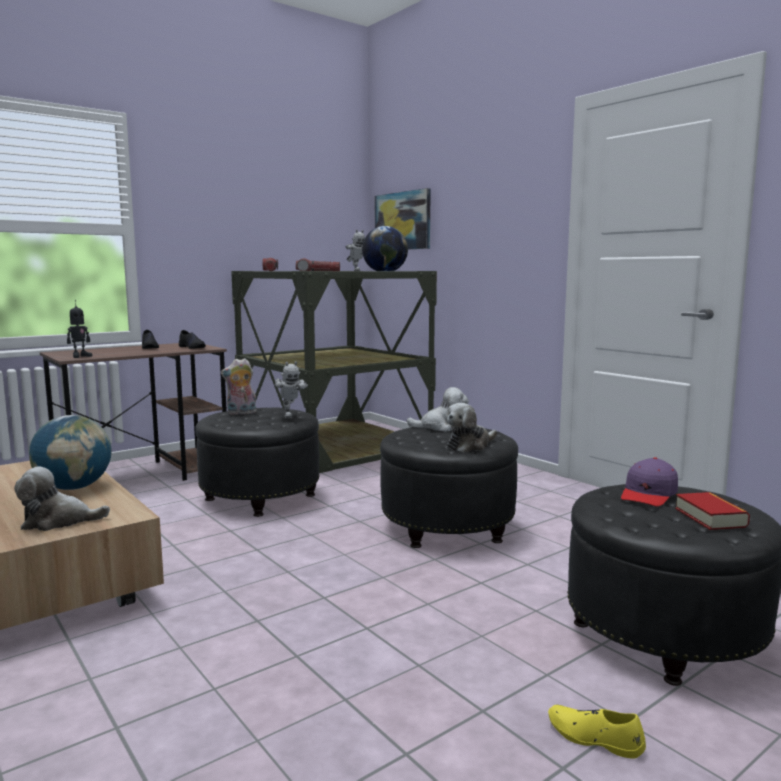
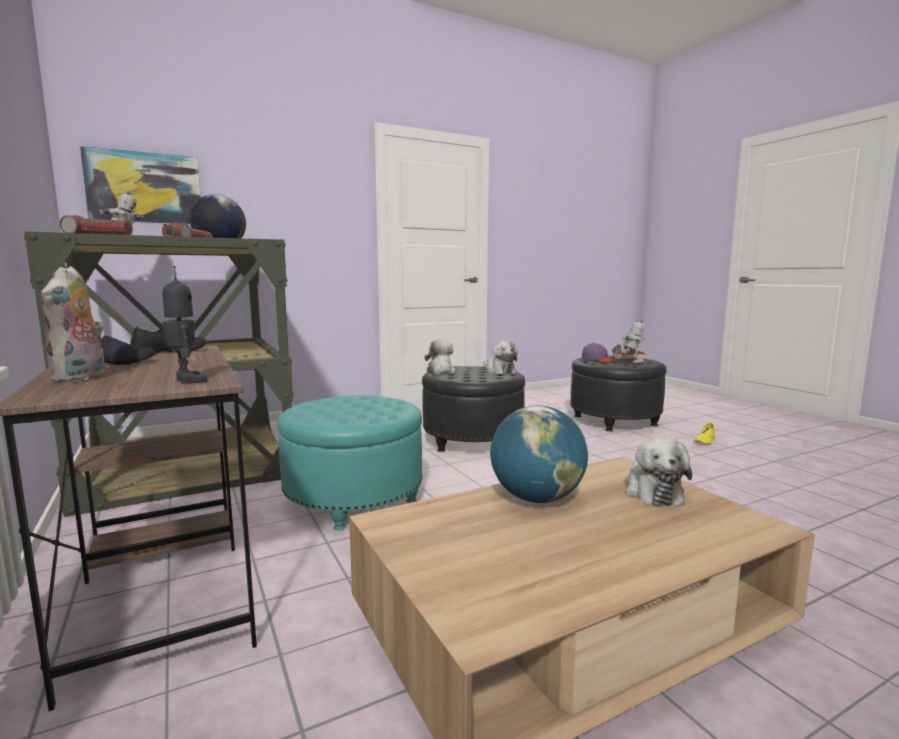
camera: 80 degrees left, 0 degrees up
black ottoman [195,407,319,517] -> turquoise ottoman [278,395,423,530]
plush toy [221,358,257,415] -> plush toy moved to [40,266,105,383]
toy robot [274,361,308,418] -> toy robot moved to [611,319,645,365]

